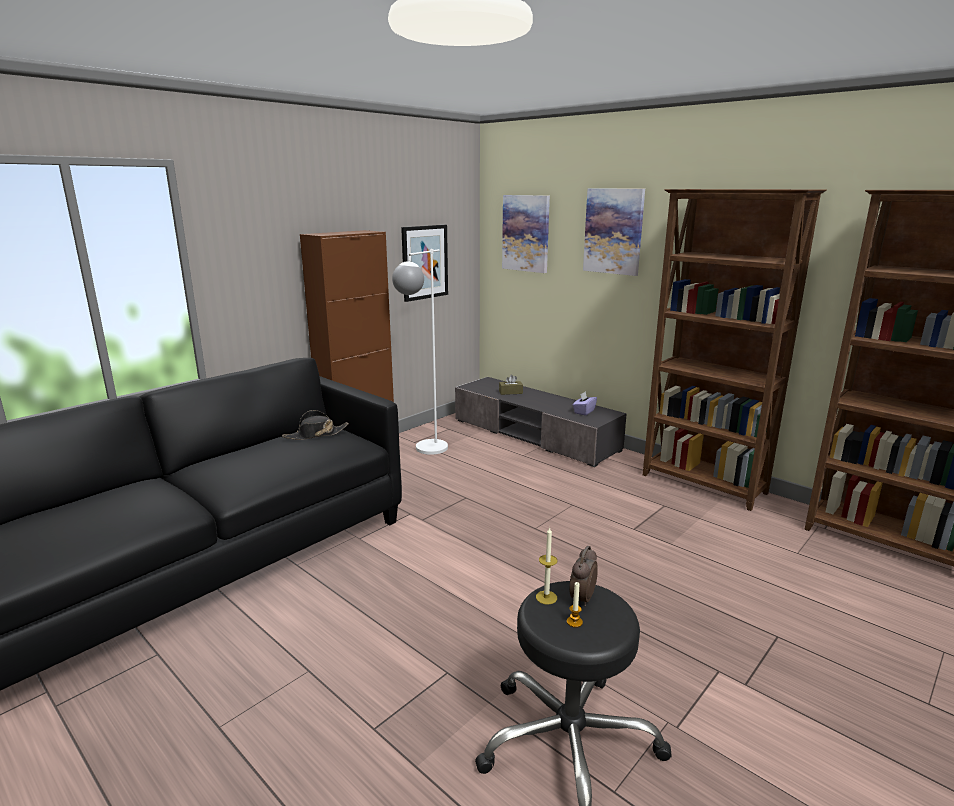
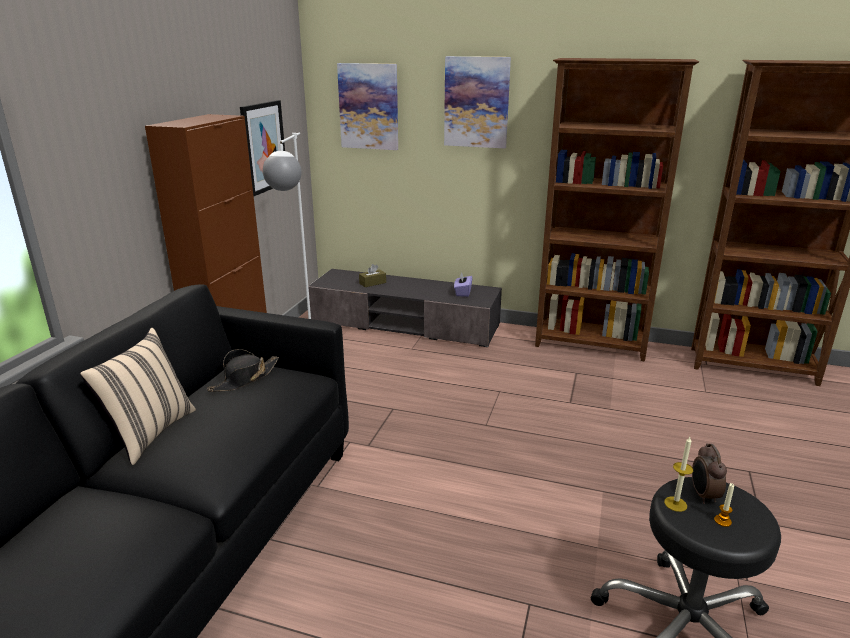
camera: 25 degrees left, 5 degrees up
none -> beige pillow [80,328,196,465]

